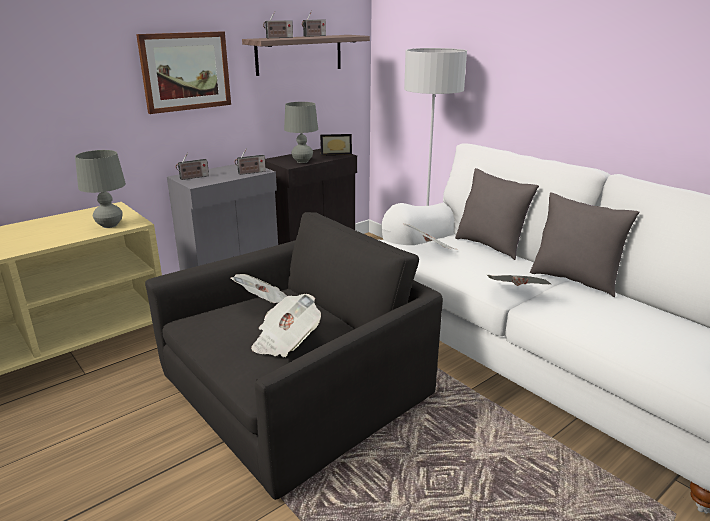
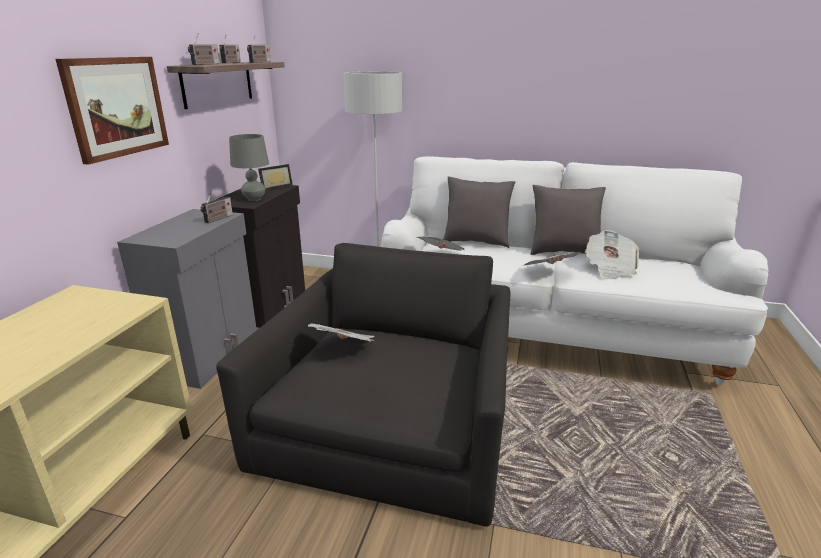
camera: 35 degrees left, 0 degrees up
grey table lamp [75,150,126,228] -> none
radio [176,152,209,180] -> radio moved to [247,35,271,63]
newspaper [251,294,321,357] -> newspaper moved to [585,230,639,279]

